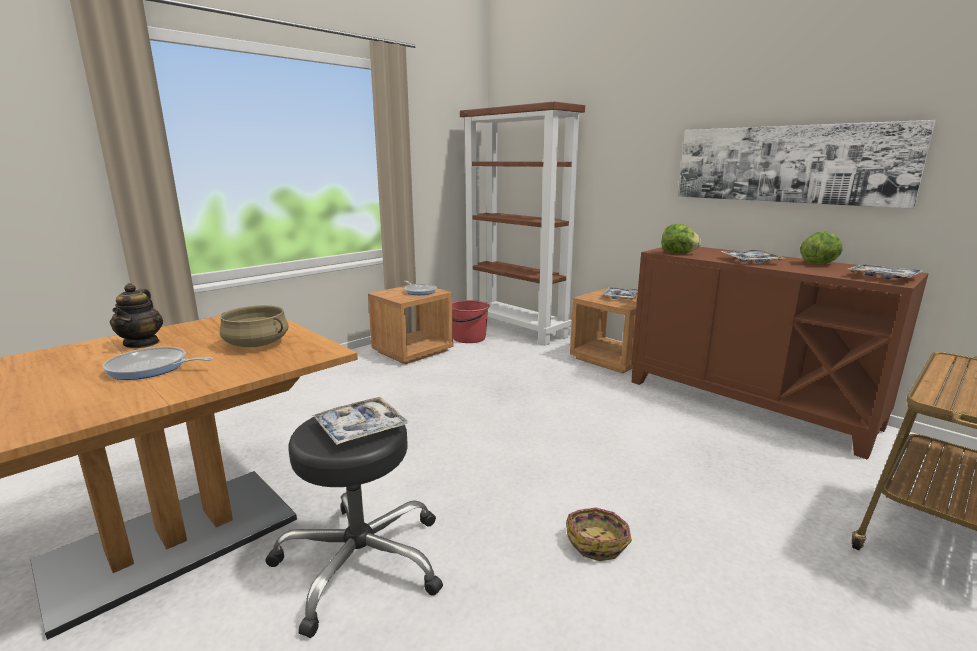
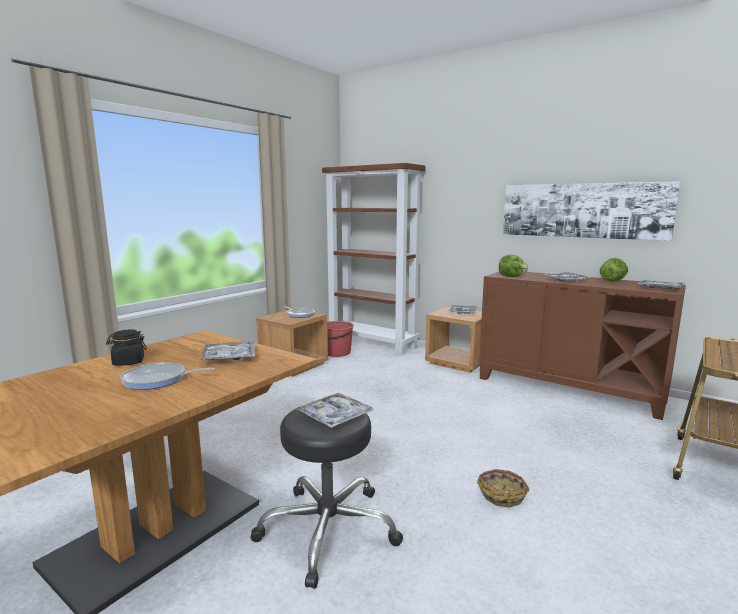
camera: 10 degrees left, 5 degrees down
teapot [110,283,163,348] -> black jar [106,329,147,366]
beige cooking pot [220,305,289,347] -> tray [200,341,255,361]

